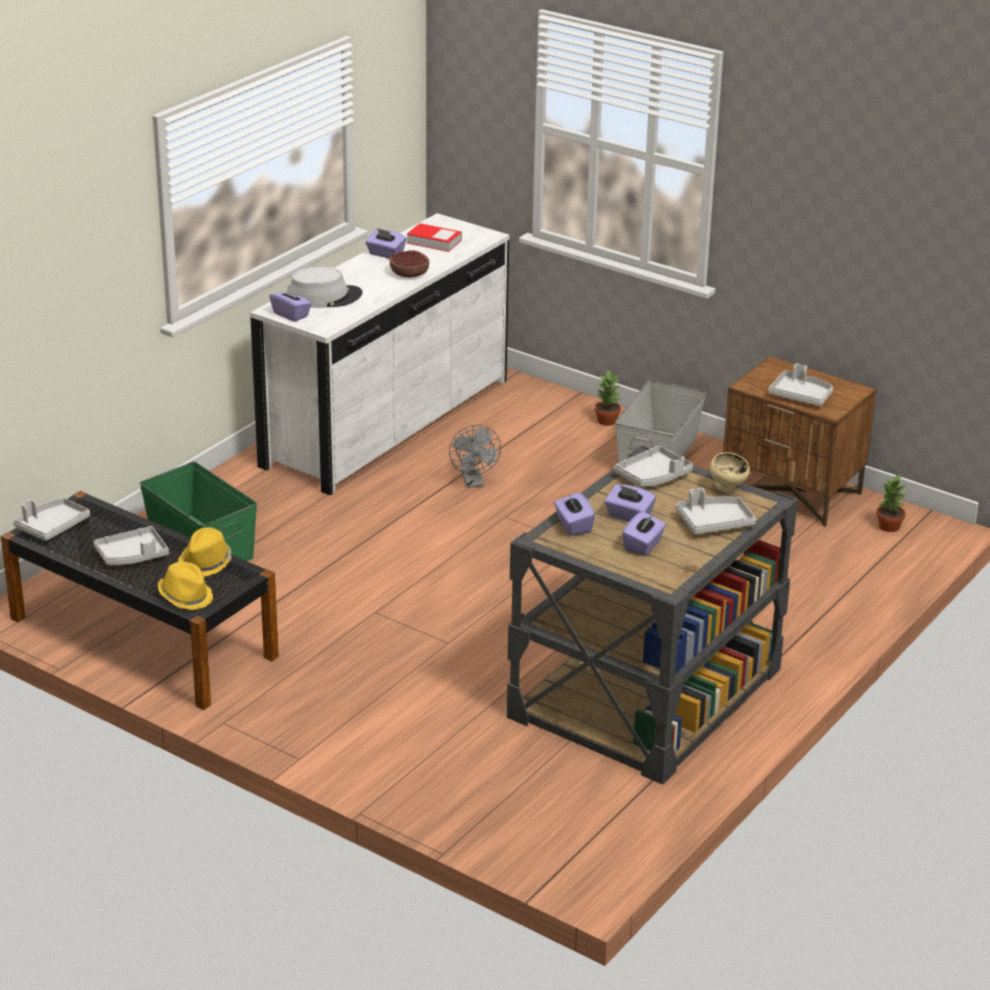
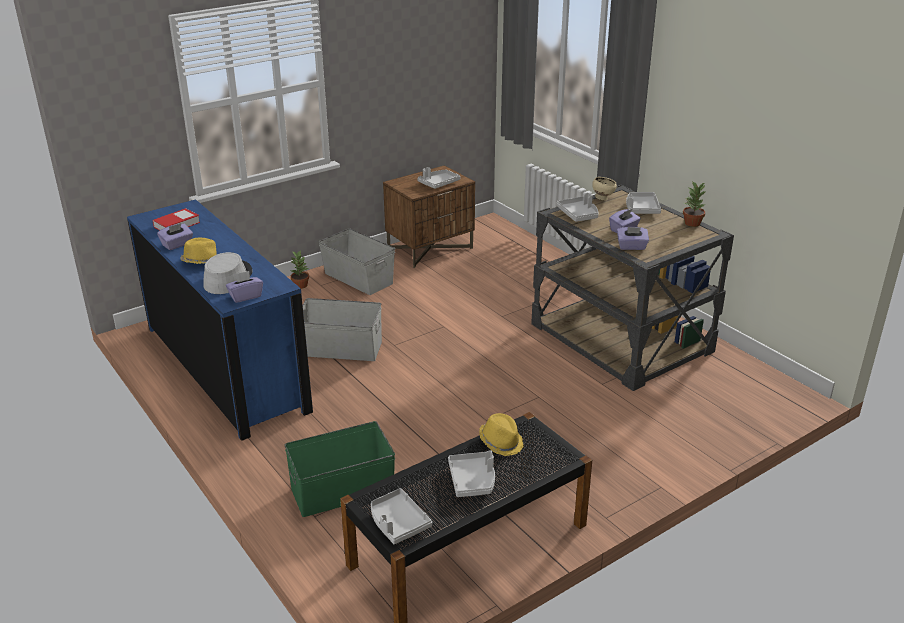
camera: 70 degrees left, 0 degrees up
yellow hat [158,562,213,610] -> yellow hat moved to [180,237,217,264]
white dresser [250,213,510,496] -> blue dresser [127,199,313,441]
bowl [390,250,429,277] -> none
grey fan [449,425,501,488] -> grey storage box [303,298,382,361]
purple tissue box [622,511,666,556] -> none
potted plant [877,474,907,532] -> potted plant moved to [683,181,706,227]

